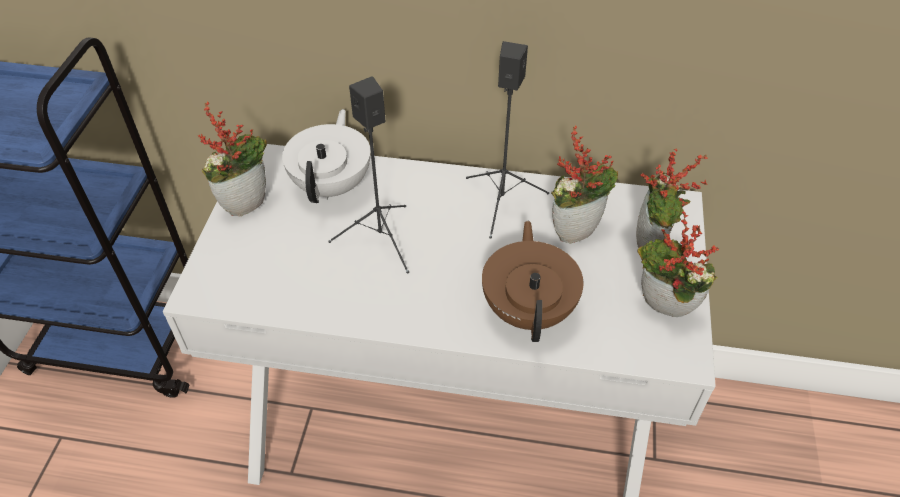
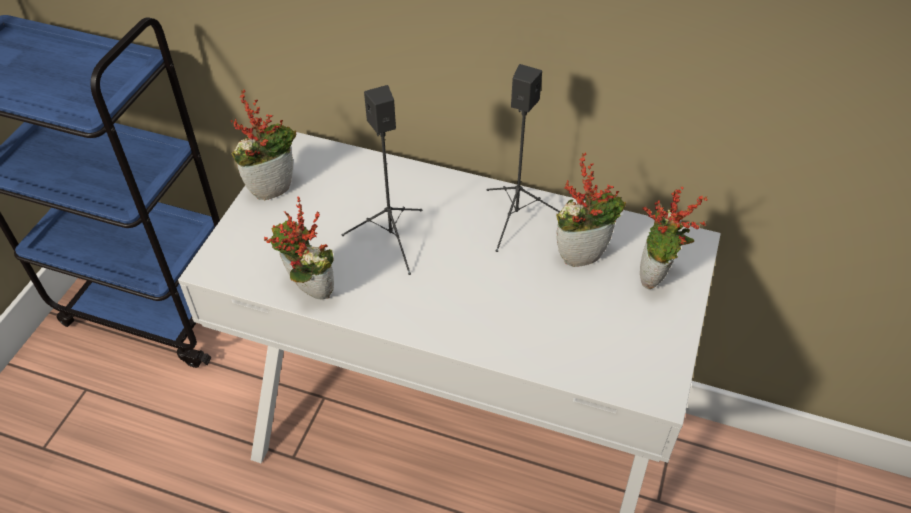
camera: 10 degrees right, 0 degrees up
white teapot [282,109,371,203] -> none
brown teapot [482,221,583,342] -> none
potted plant [637,211,719,317] -> potted plant moved to [264,196,334,299]

